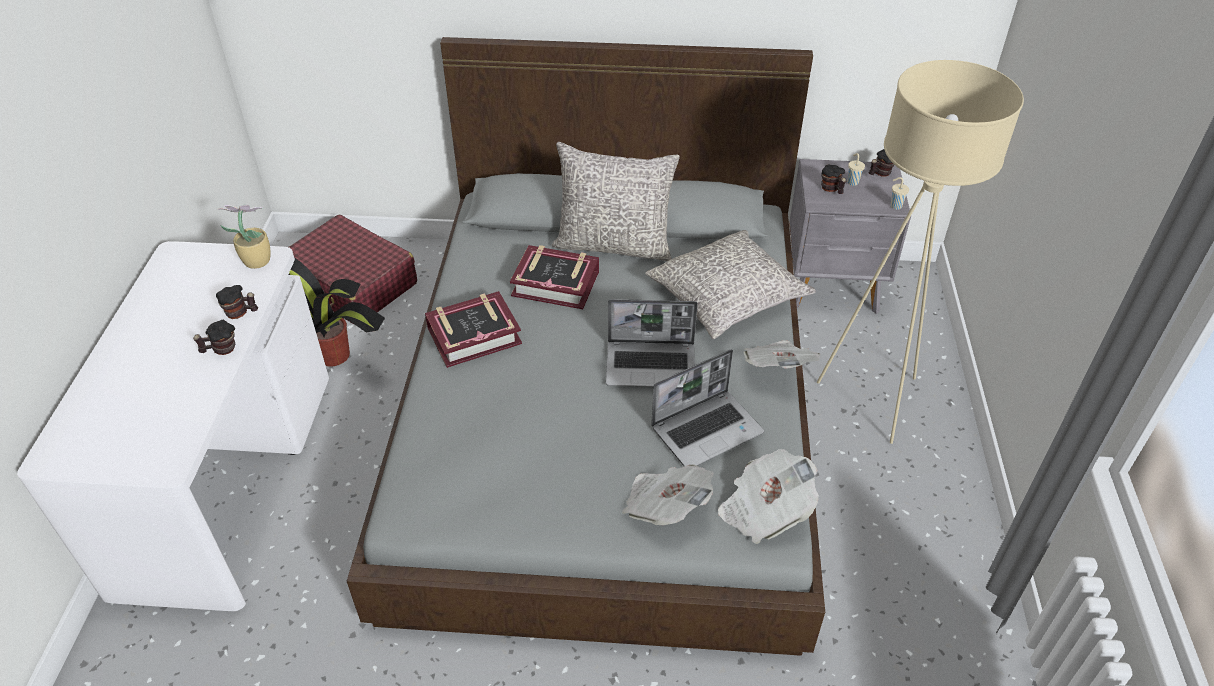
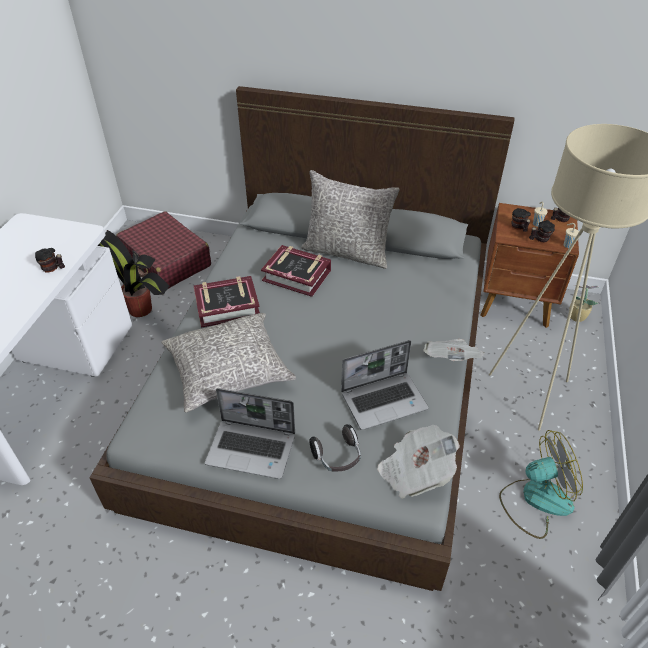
camera: 10 degrees right, 0 degrees up
mug [193,320,235,355] -> mug moved to [529,220,555,243]
potted plant [218,205,270,269] -> potted plant moved to [569,285,600,322]
laptop [606,299,698,387] -> laptop moved to [205,388,295,479]
newspaper [622,464,714,525] -> headphones [309,424,361,472]
grey pillow [645,230,816,339] -> grey pillow moved to [161,313,296,413]
grey nightstand [789,159,911,314] -> brown nightstand [480,203,579,328]
none -> fan [499,430,583,539]

